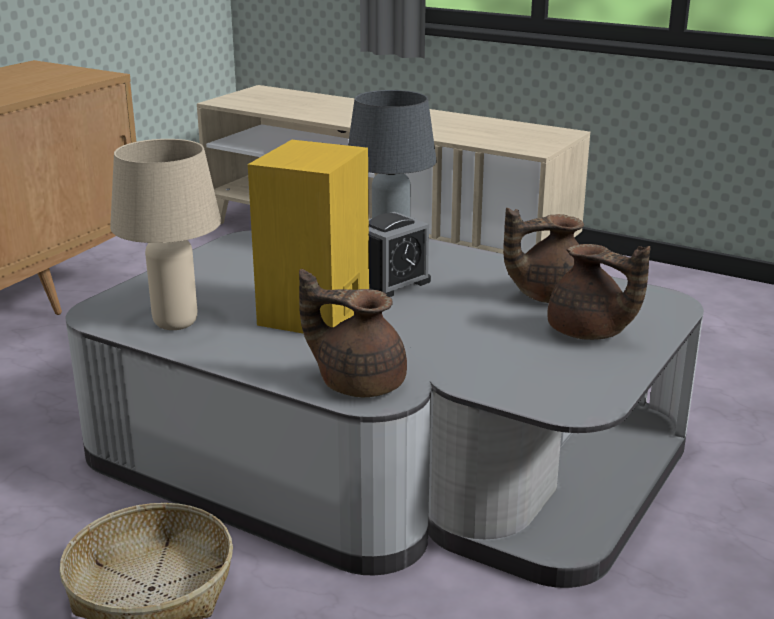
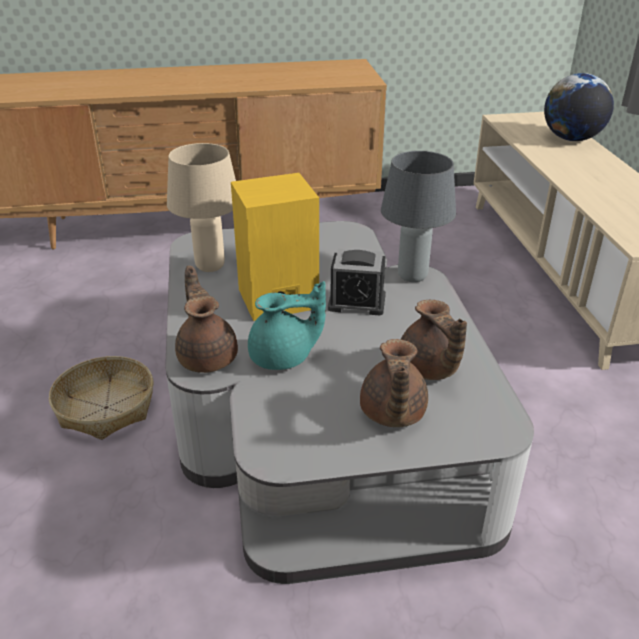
camera: 50 degrees right, 10 degrees up
brown teapot [503,208,584,303] -> brown teapot turned 150 degrees counterclockwise [401,300,467,380]
none -> turquoise teapot [248,281,326,370]
none -> globe [544,73,614,141]

